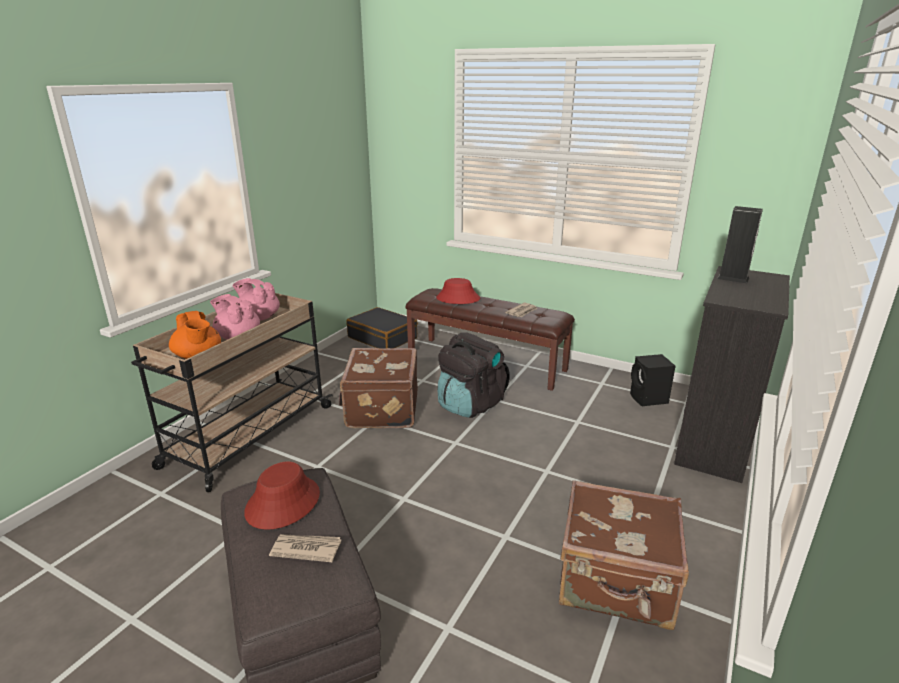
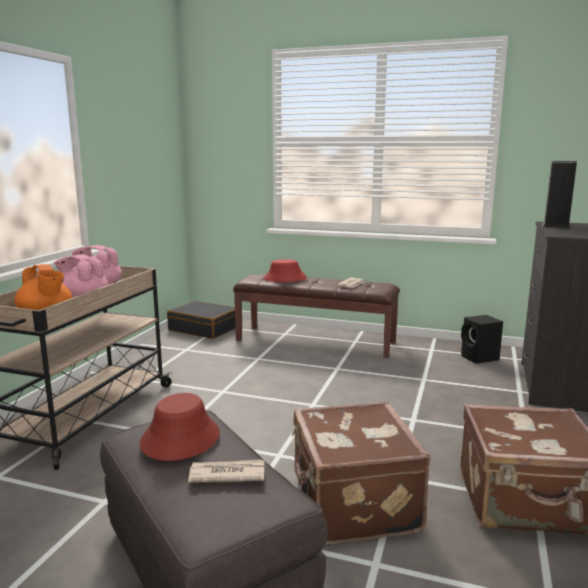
camera: 10 degrees left, 10 degrees down
brown suitcase [339,348,418,428] -> brown suitcase moved to [292,402,430,544]
black backpack [438,332,510,418] -> none

